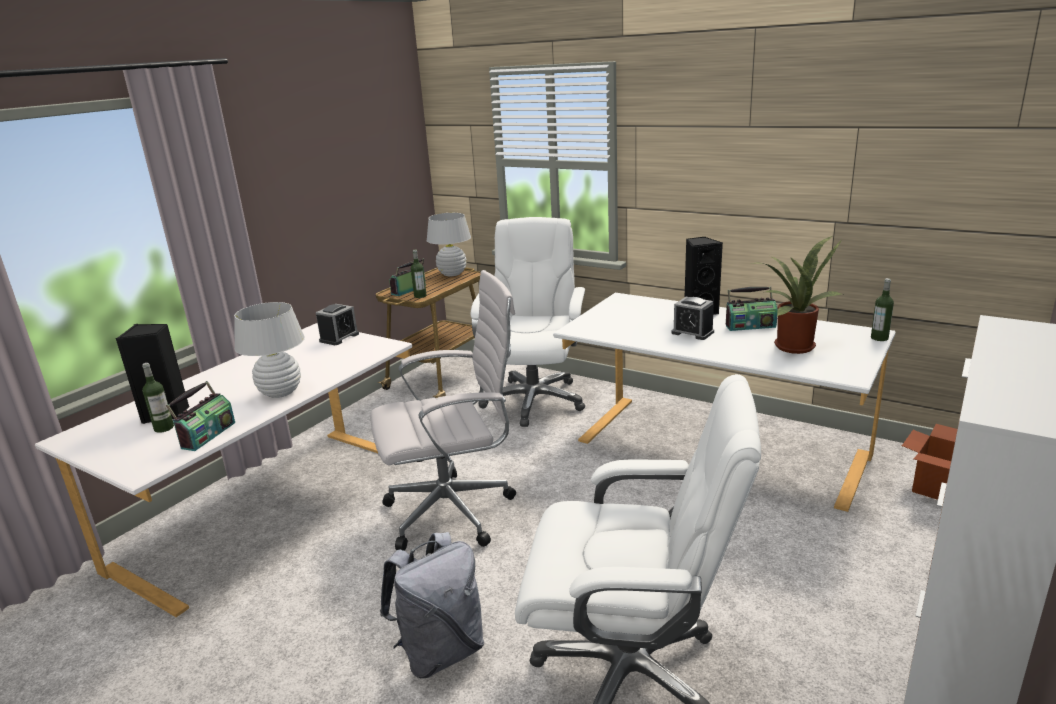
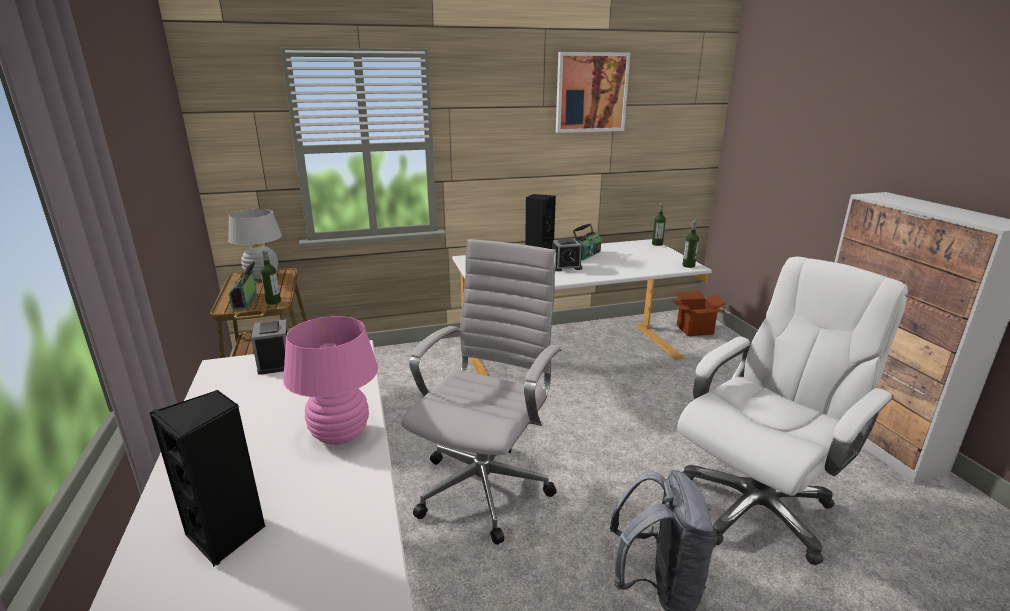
camera: 50 degrees left, 0 degrees up
bottle [142,363,174,433] -> bottle moved to [682,220,699,268]
radio [166,381,235,451] -> none
white table lamp [234,302,305,398] -> pink table lamp [283,316,378,445]
white office chair [471,217,585,427] -> none
potted plant [752,236,843,354] -> none
none -> picture [556,52,630,133]

